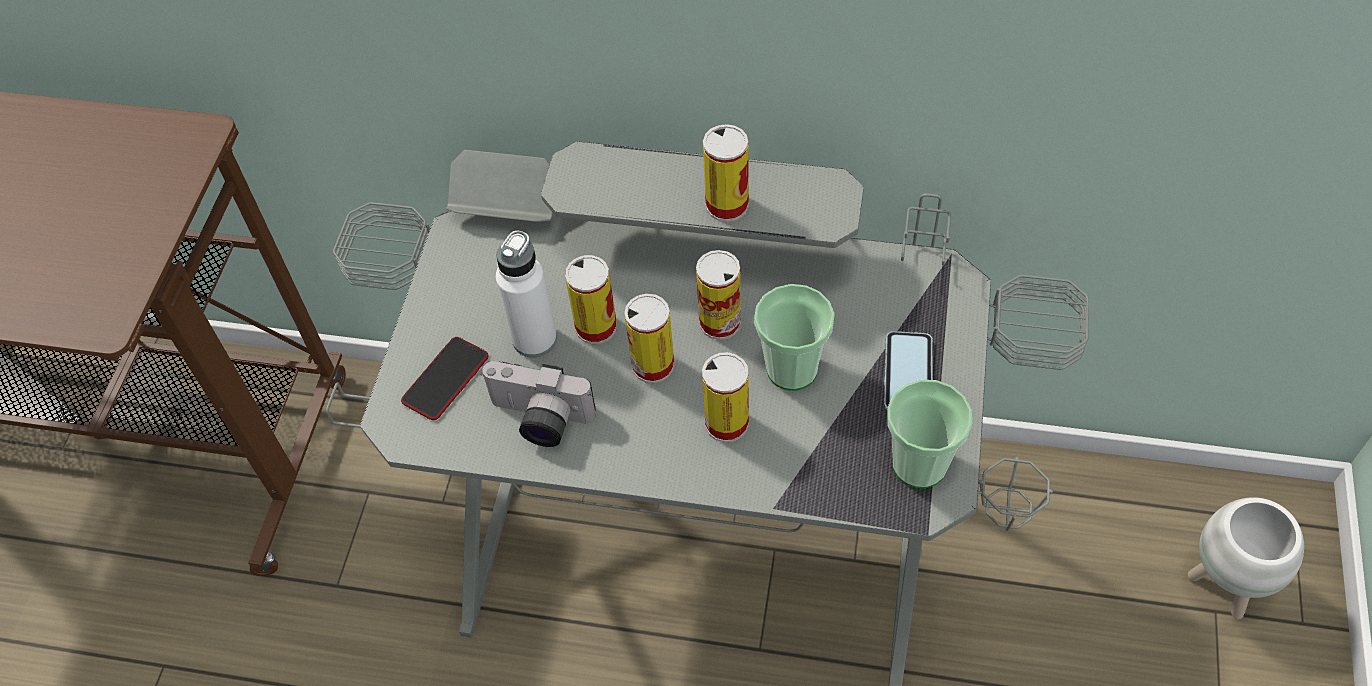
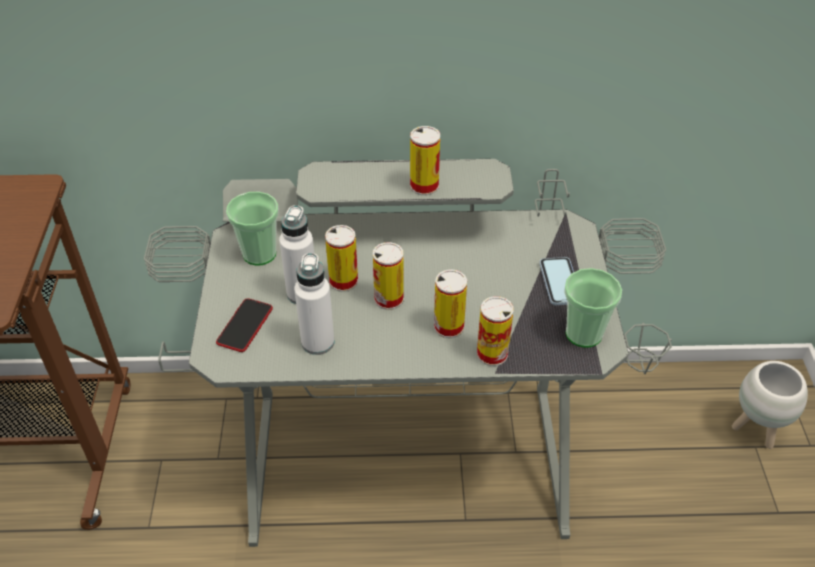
camera: 15 degrees left, 10 degrees down
camera [481,361,596,447] -> white bottle [294,253,334,355]
can [696,250,741,340] -> can moved to [477,296,514,366]
cup [754,284,835,391] -> cup moved to [226,192,279,265]

